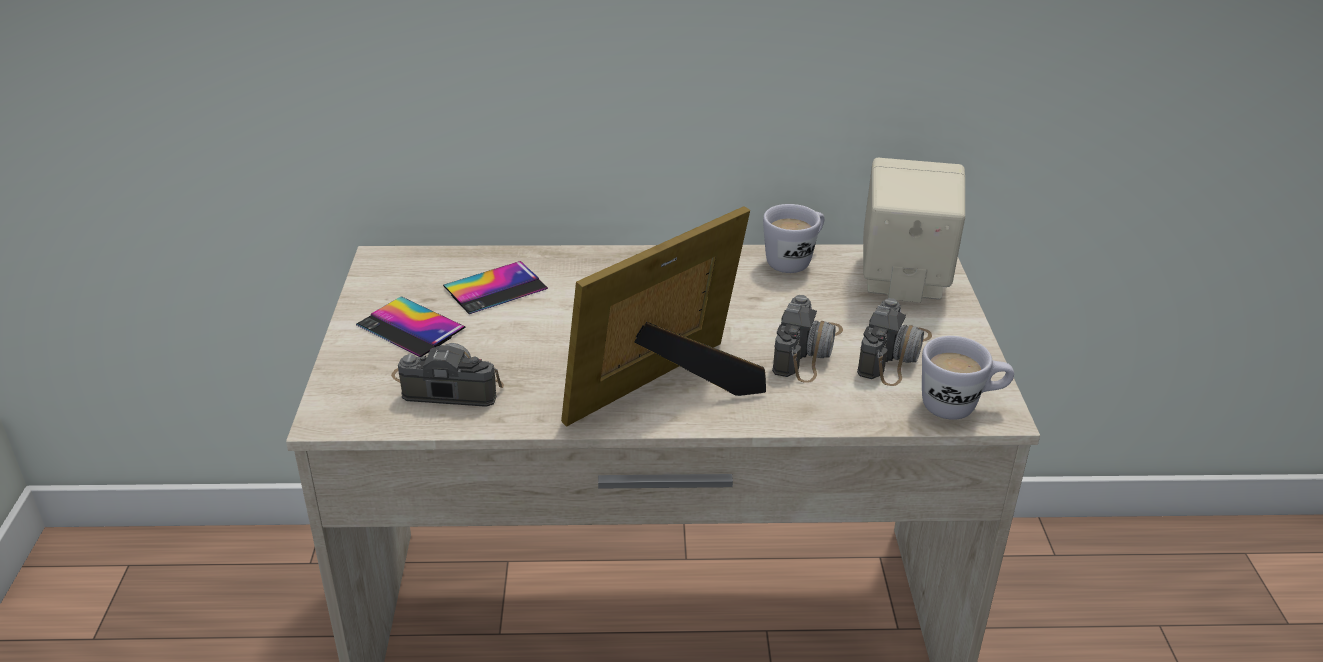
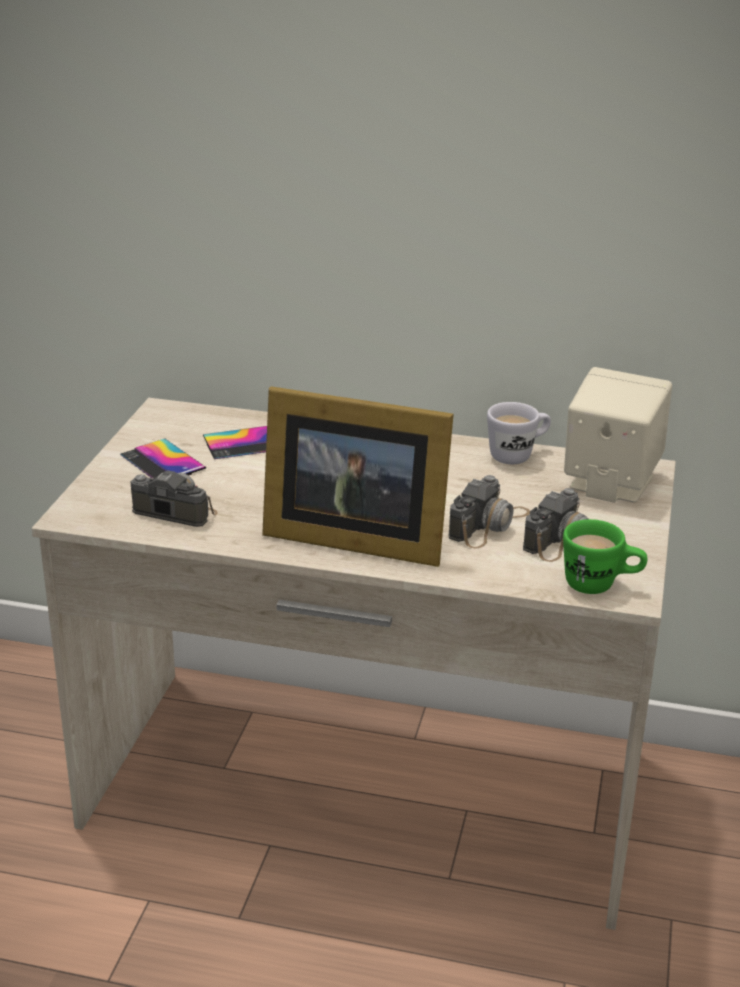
camera: 15 degrees right, 5 degrees down
picture frame [561,206,766,427] -> picture frame turned 135 degrees counterclockwise [262,386,454,567]
white mug [922,336,1014,420] -> green mug [563,519,647,594]

